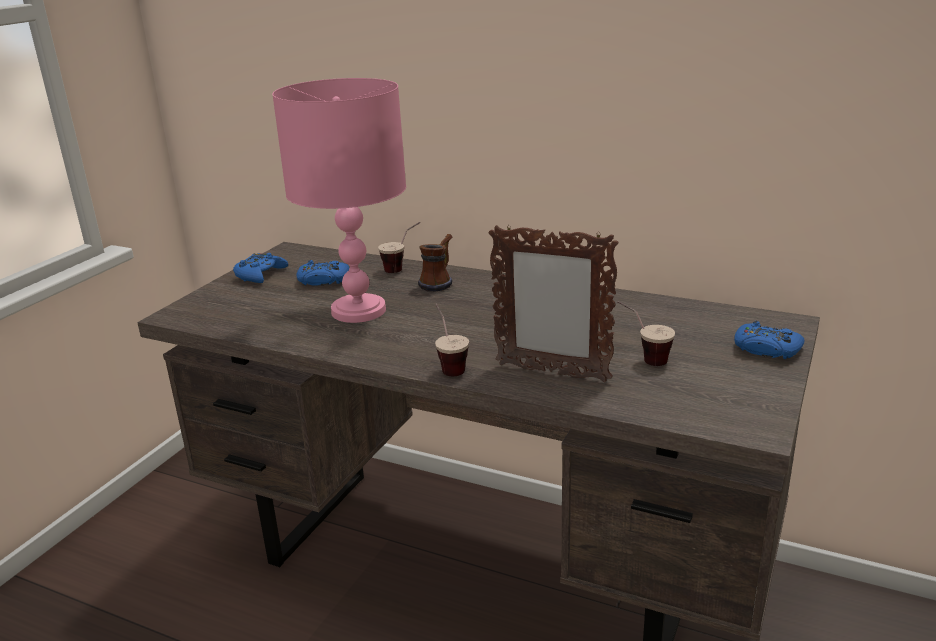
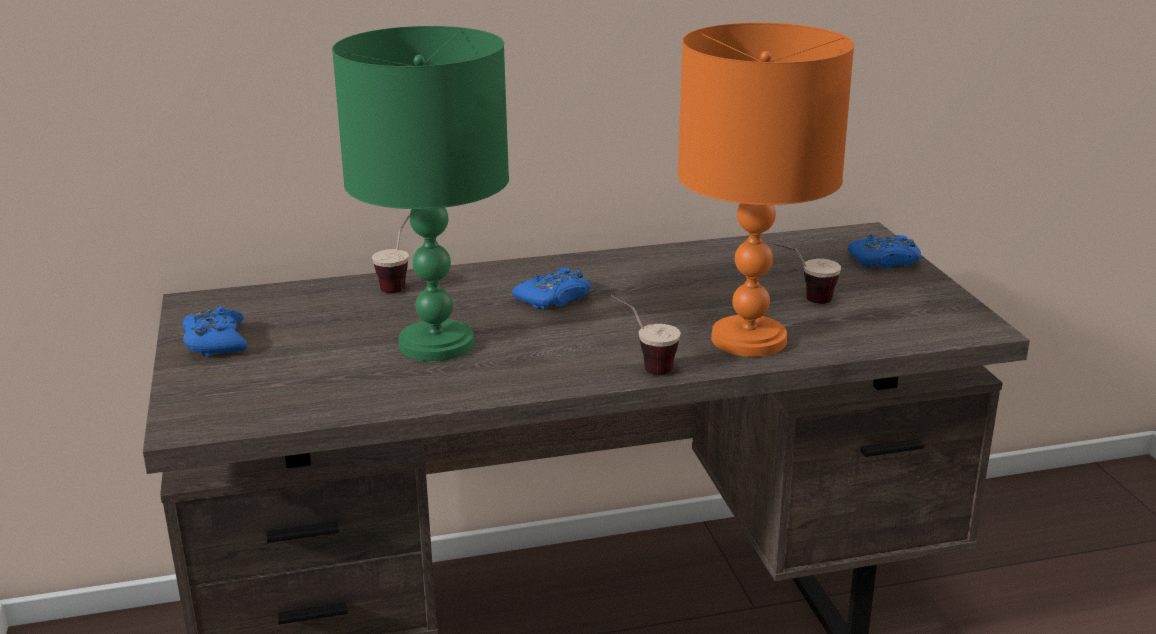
camera: 40 degrees left, 0 degrees up
pink table lamp [272,78,406,323] -> green table lamp [332,26,509,361]
blue game controller [297,260,349,285] -> blue game controller moved to [512,268,591,310]
mug [418,234,452,291] -> none
picture frame [489,225,619,382] -> orange table lamp [677,23,854,357]

